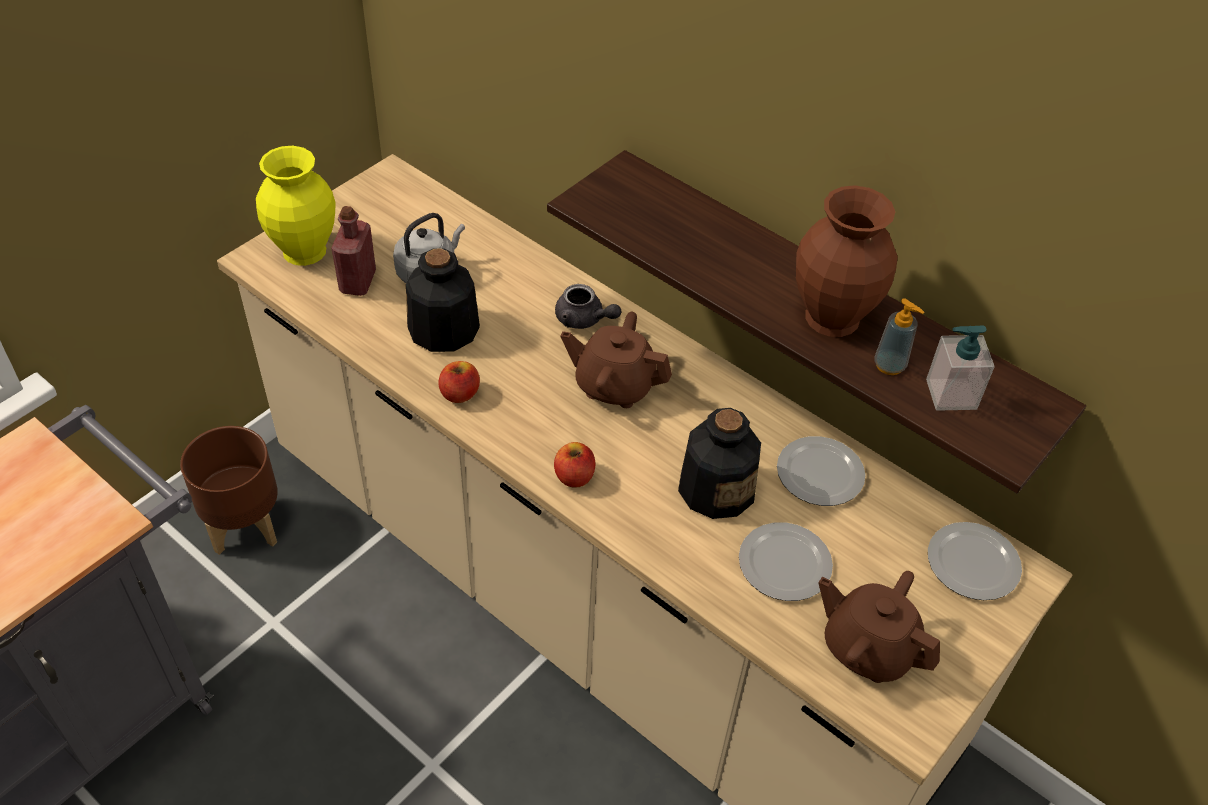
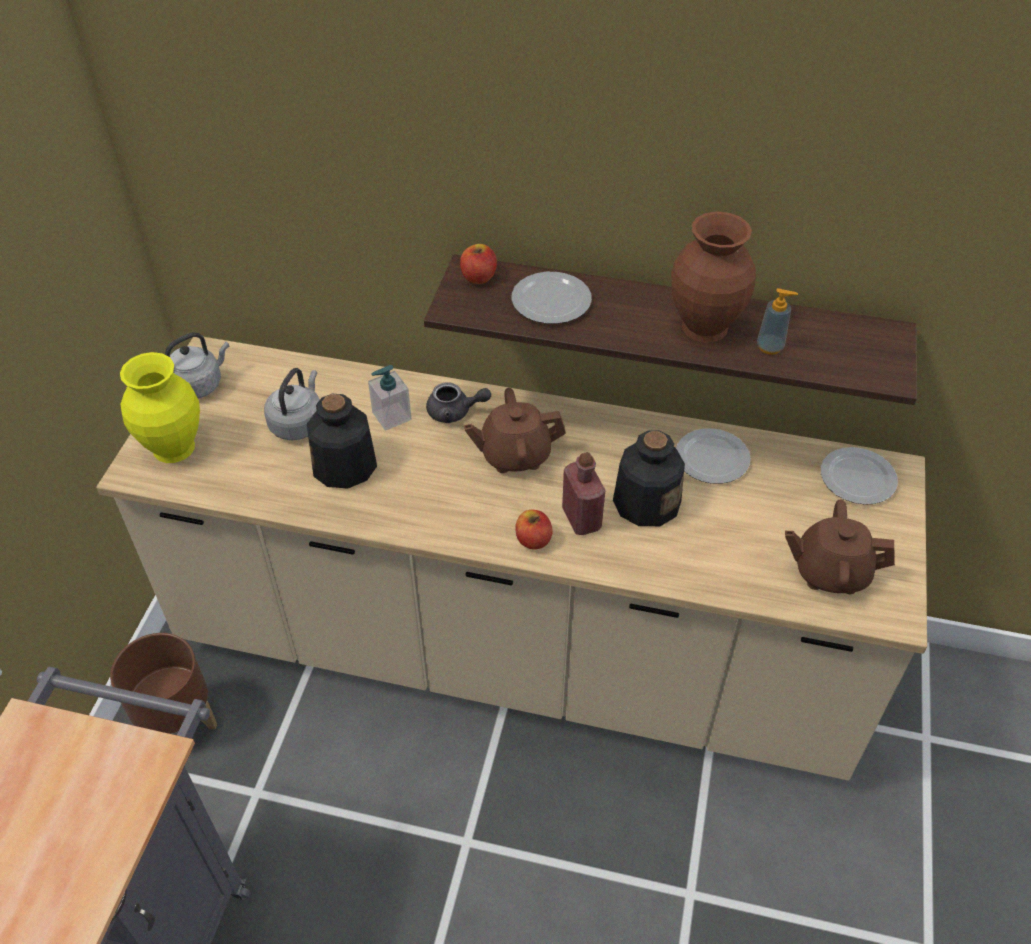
camera: 25 degrees left, 0 degrees up
red bottle [331,206,376,296] -> red bottle moved to [562,452,606,535]
apple [438,361,480,403] -> apple moved to [460,244,497,284]
plate [739,522,833,601] -> plate moved to [512,272,592,324]
soap dispenser [926,325,995,411] -> soap dispenser moved to [368,365,412,431]
none -> grey kettle [165,332,229,399]

